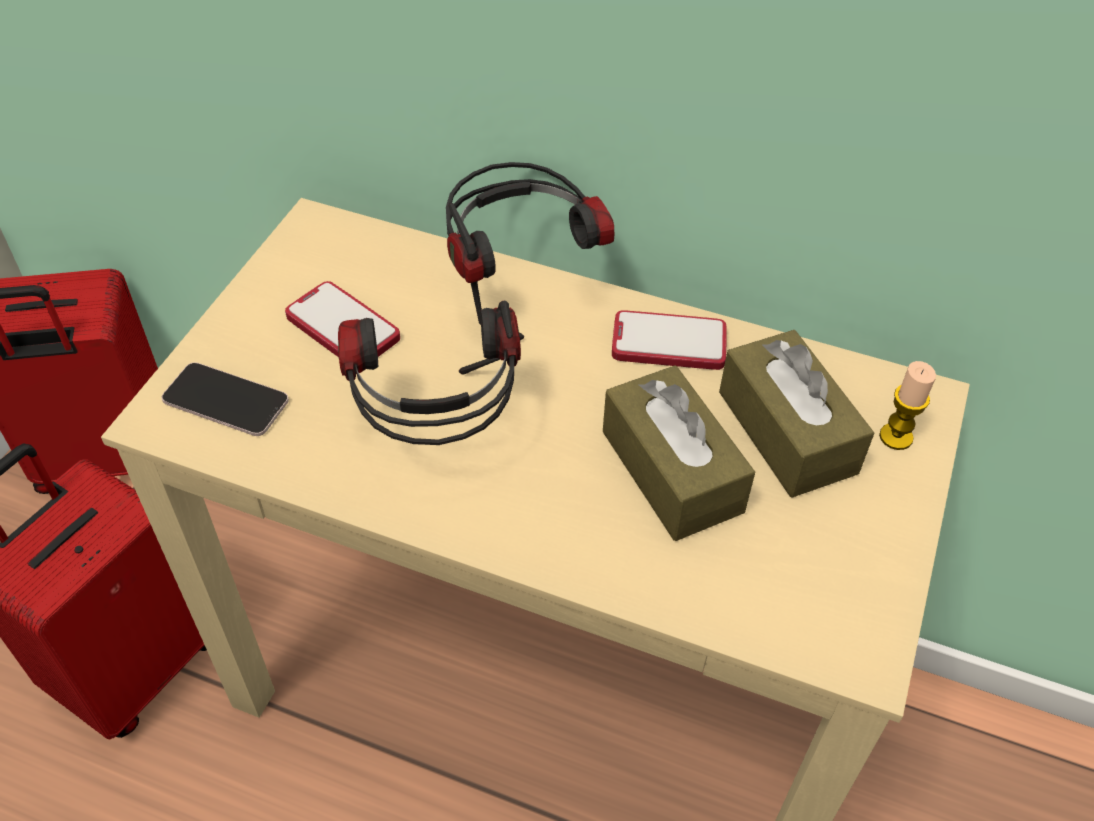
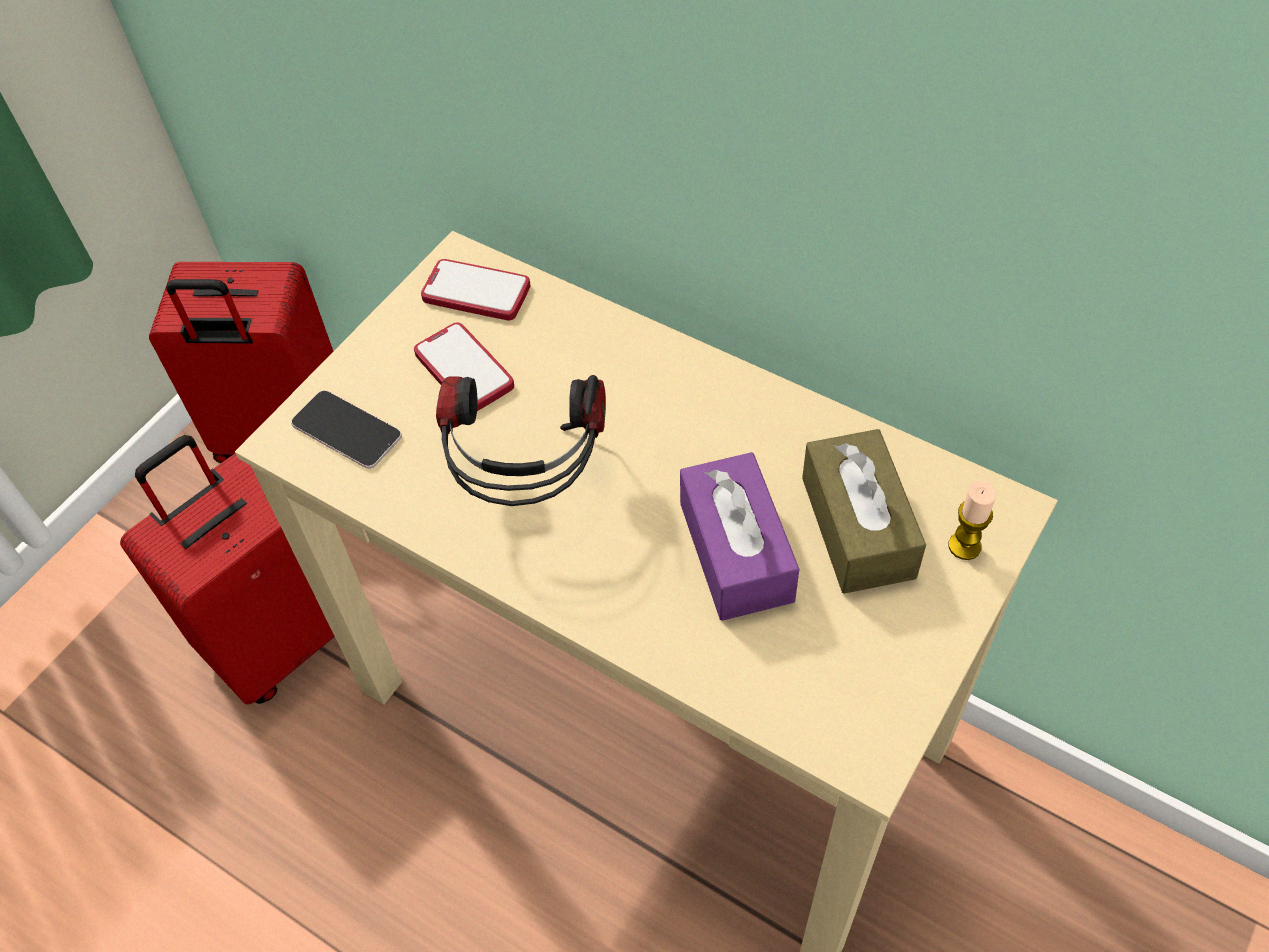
camera: 15 degrees right, 5 degrees up
headphones [446,162,615,340] -> none
brown tissue box [603,365,755,541] -> purple tissue box [680,452,799,621]
phone [612,310,727,370] -> phone moved to [421,259,530,320]

